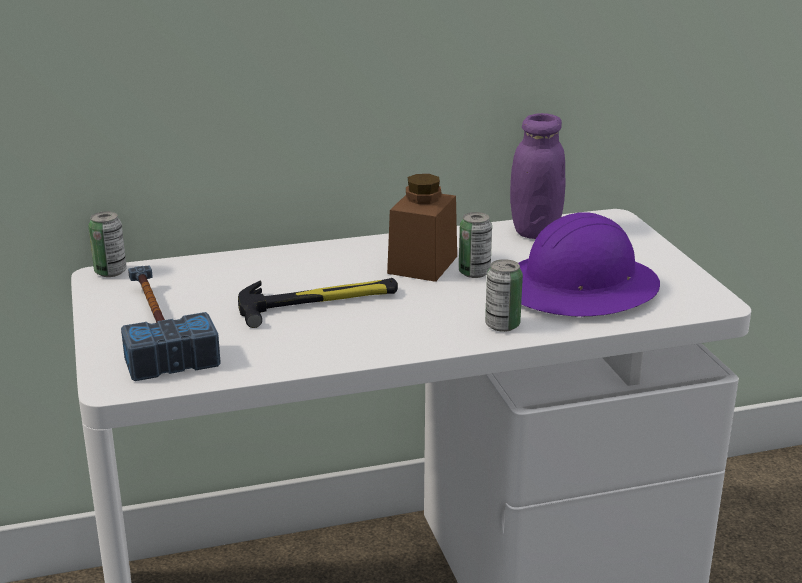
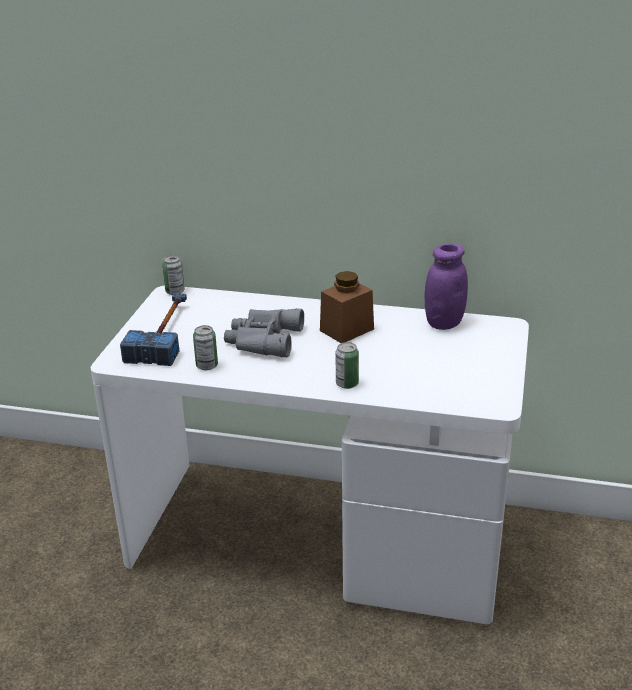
camera: 30 degrees right, 5 degrees up
hammer [238,278,398,328] -> grey binoculars [224,308,304,357]
can [459,212,492,278] -> can moved to [193,325,218,370]
purple hard hat [519,212,660,317] -> none

